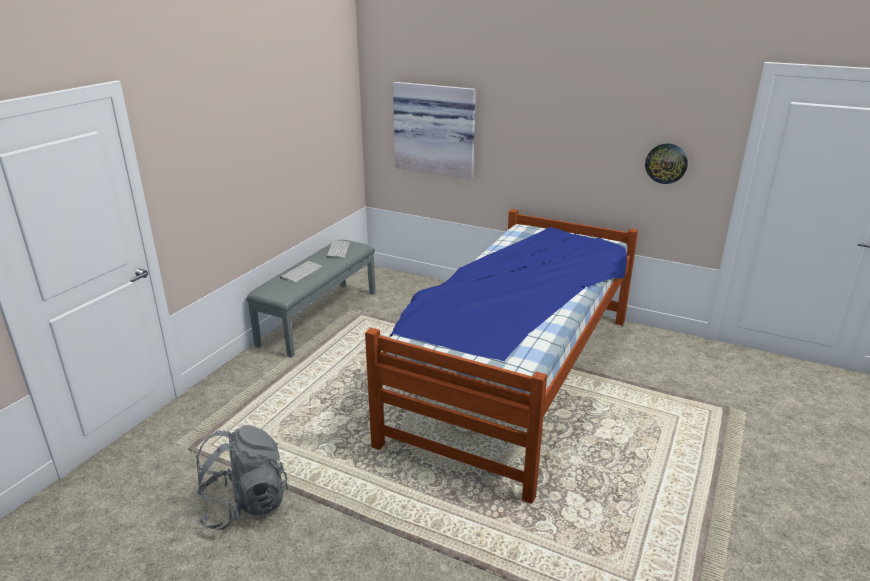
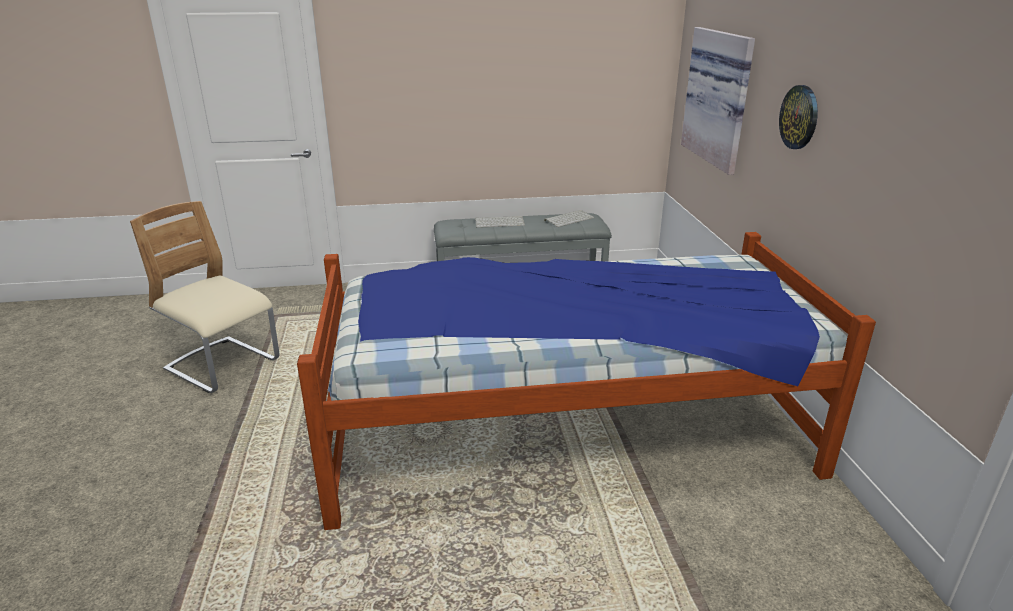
camera: 55 degrees right, 0 degrees up
grey backpack [196,425,289,530] -> beige chair [130,201,279,393]
wall clock [645,143,688,184] -> wall clock moved to [779,85,818,149]

